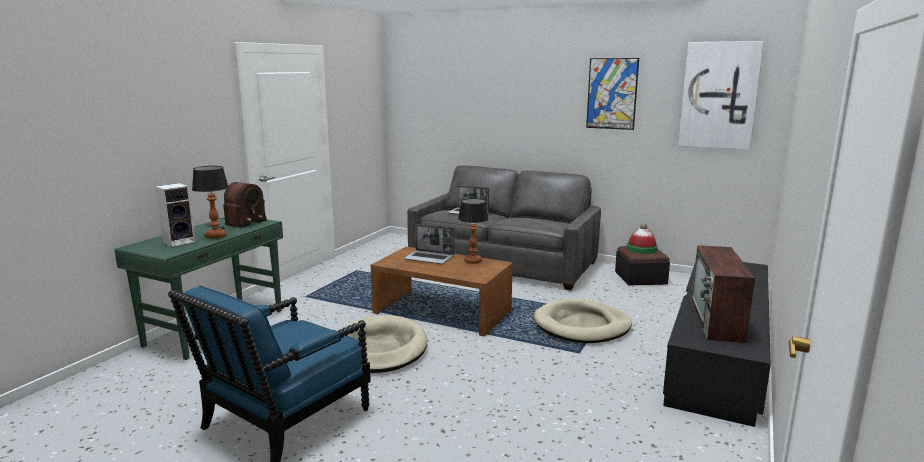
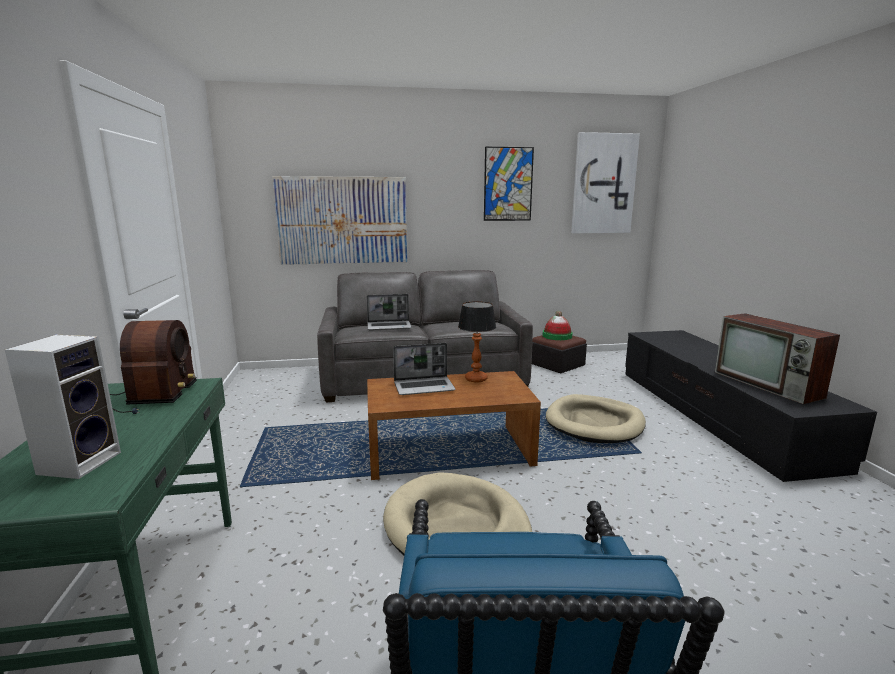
camera: 35 degrees left, 0 degrees up
table lamp [192,166,229,239] -> none
none -> picture [272,176,407,265]

